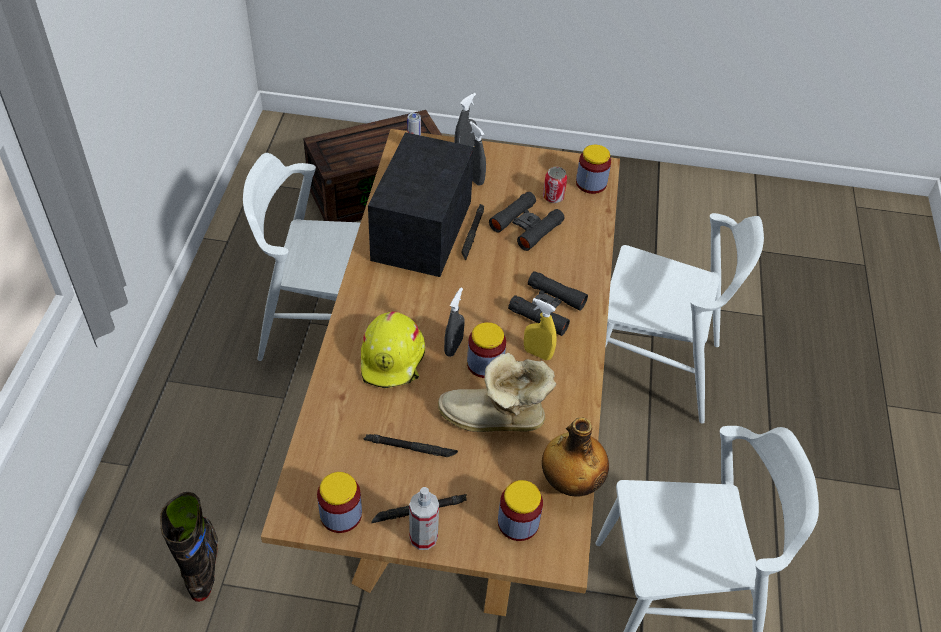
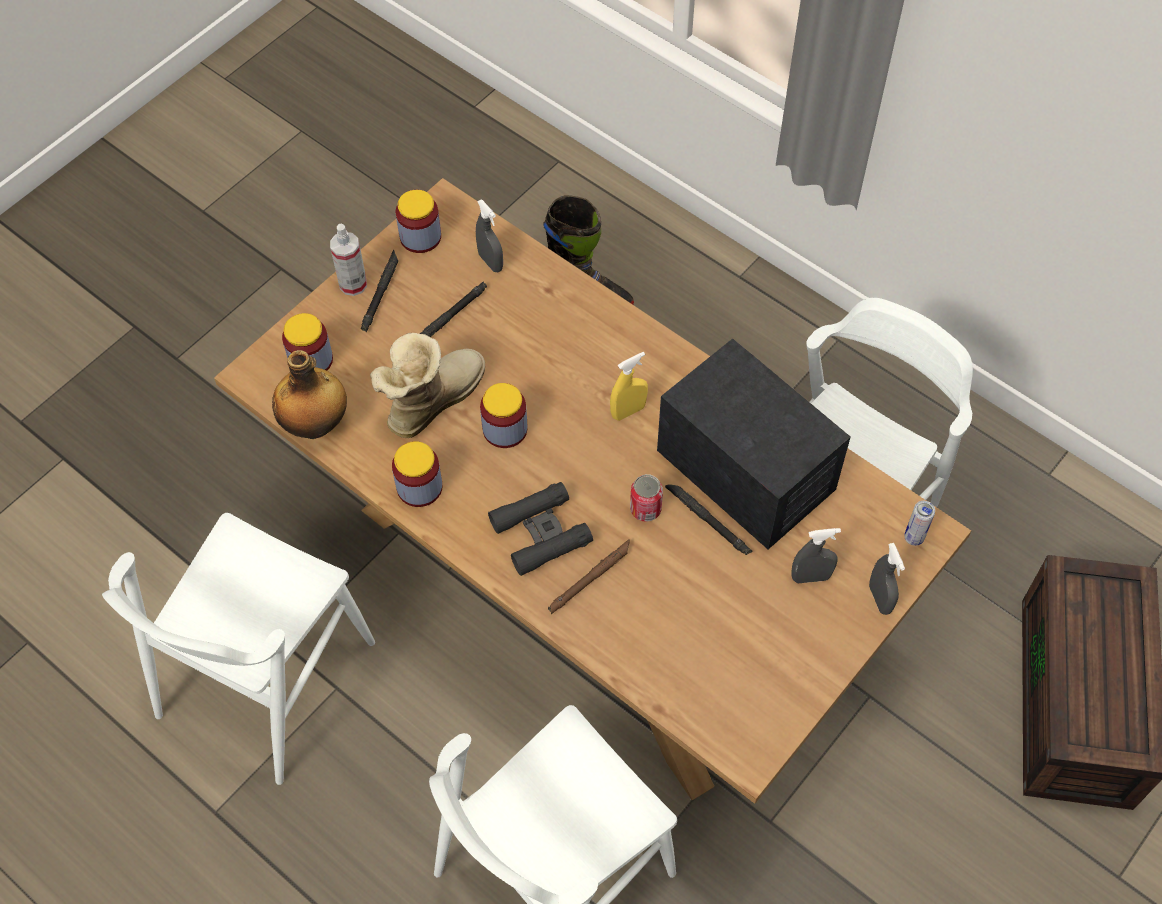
camera: 125 degrees right, 10 degrees up
yellow hard hat [361,311,425,388] -> none
grey spray bottle [444,288,465,357] -> grey spray bottle moved to [476,199,503,272]
black binoculars [489,192,565,251] -> none
yellow spray bottle [524,298,557,360] -> yellow spray bottle moved to [610,352,648,421]
can [543,167,567,203] -> can moved to [630,474,663,522]
jar [576,145,611,194] -> jar moved to [392,441,443,507]
none -> brown flashlight [548,539,630,614]

